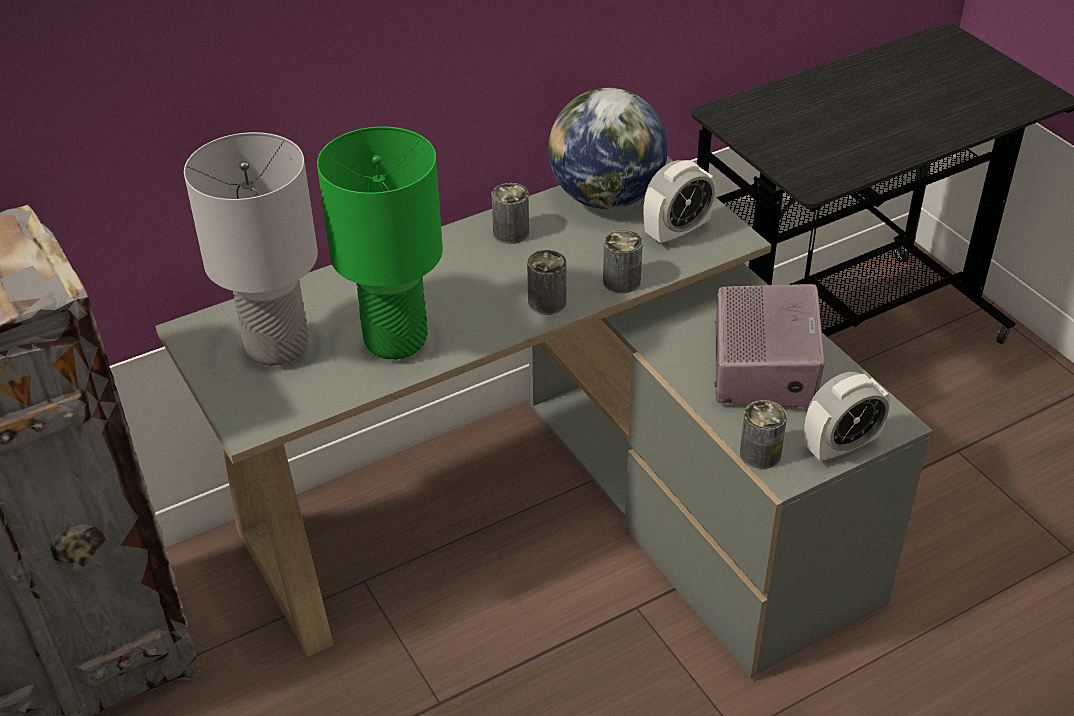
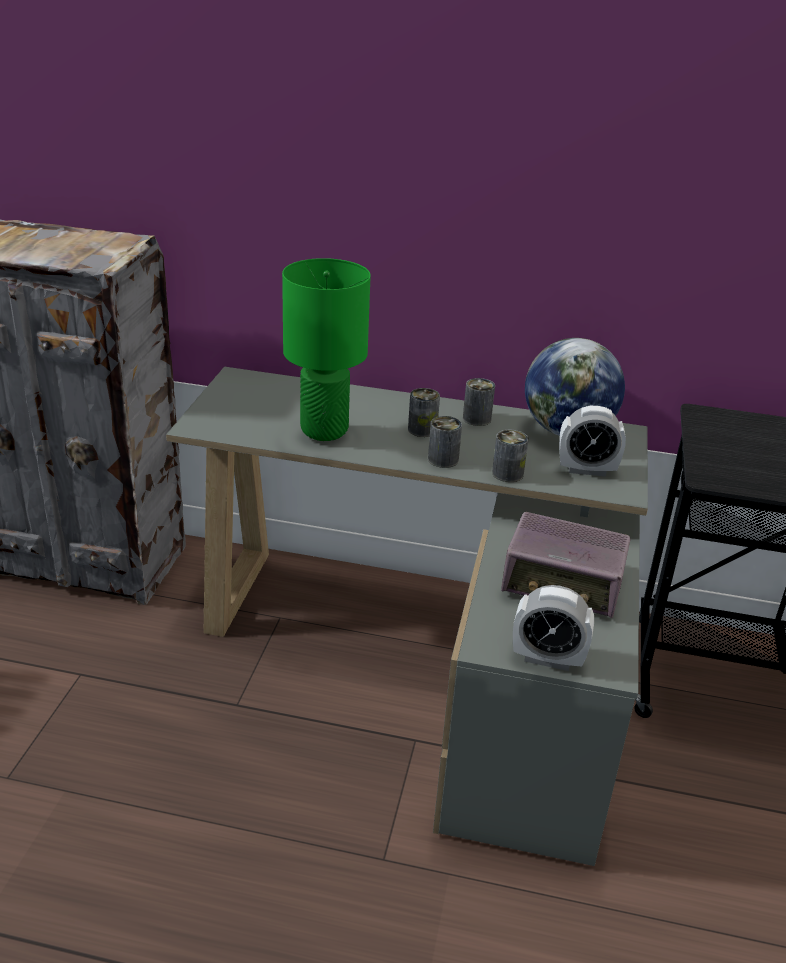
camera: 40 degrees right, 10 degrees down
grey table lamp [184,132,318,366] -> none
radio [715,284,825,408] -> radio turned 60 degrees clockwise [501,512,631,618]
can [740,400,787,469] -> can moved to [408,388,440,437]

